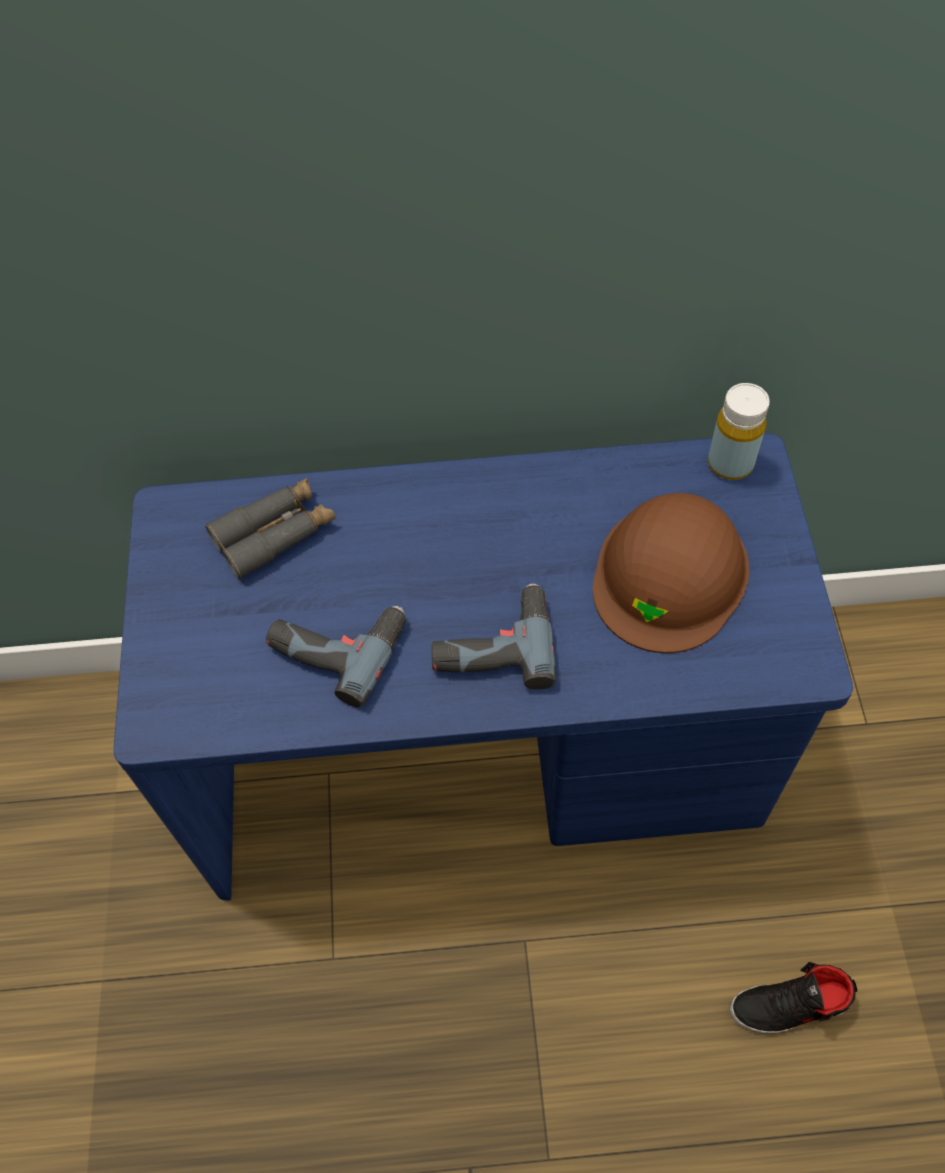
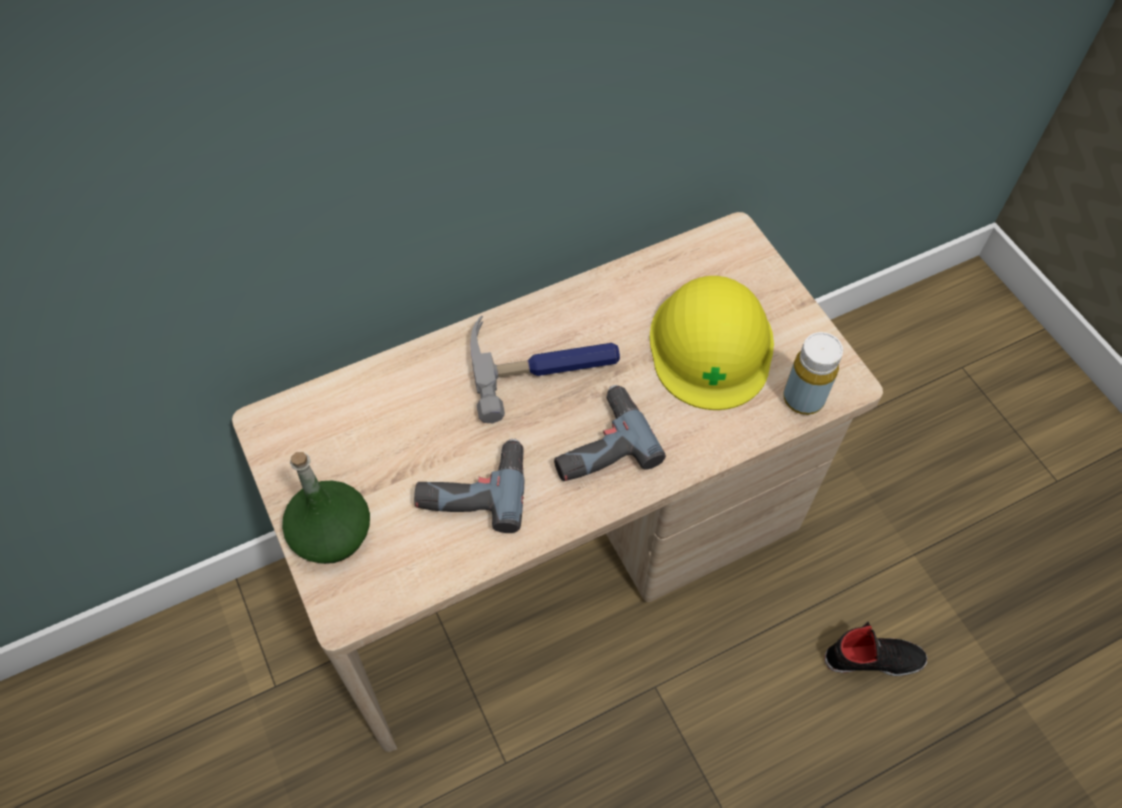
camera: 25 degrees left, 0 degrees up
blue desk [114,433,853,900] -> beige desk [232,212,883,752]
grey binoculars [205,478,336,579] -> none
brown hard hat [593,493,749,653] -> yellow hard hat [649,276,774,410]
yellow bottle [708,383,770,480] -> yellow bottle moved to [783,332,843,415]
black shoe [730,962,857,1033] -> black shoe turned 150 degrees counterclockwise [824,622,927,676]
none -> green bottle [282,452,370,564]
none -> hammer [470,316,620,423]

